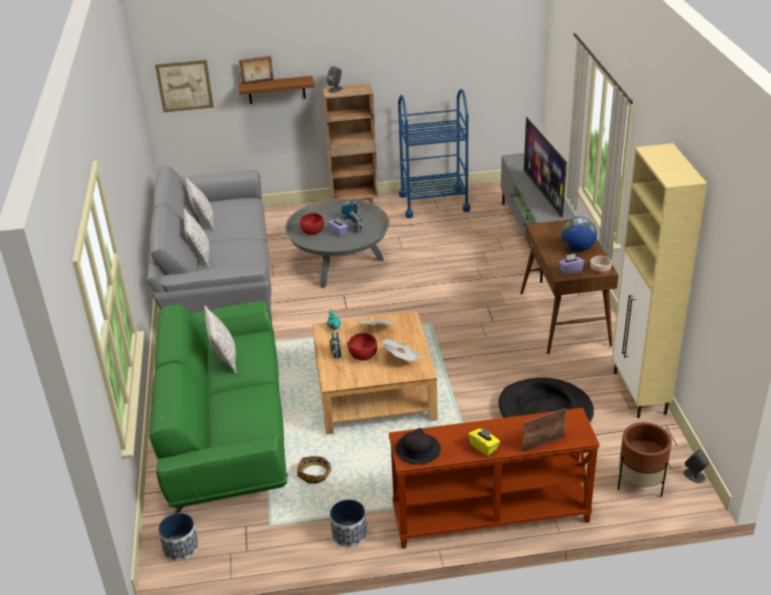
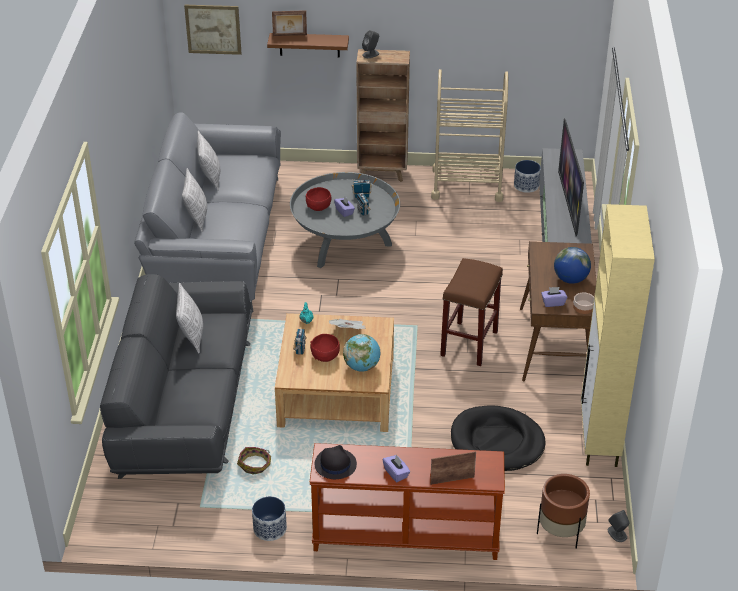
camera: 10 degrees right, 5 degrees up
green sofa [149,301,288,513] -> grey sofa [100,274,252,479]
planter [158,513,199,561] -> planter moved to [514,160,541,193]
newspaper [381,339,423,362] -> globe [343,334,380,372]
blue cart [398,89,470,218] -> beige cart [431,69,508,202]
yellow tissue box [468,427,500,456] -> purple tissue box [383,454,410,482]
none -> brown stool [440,258,503,366]

